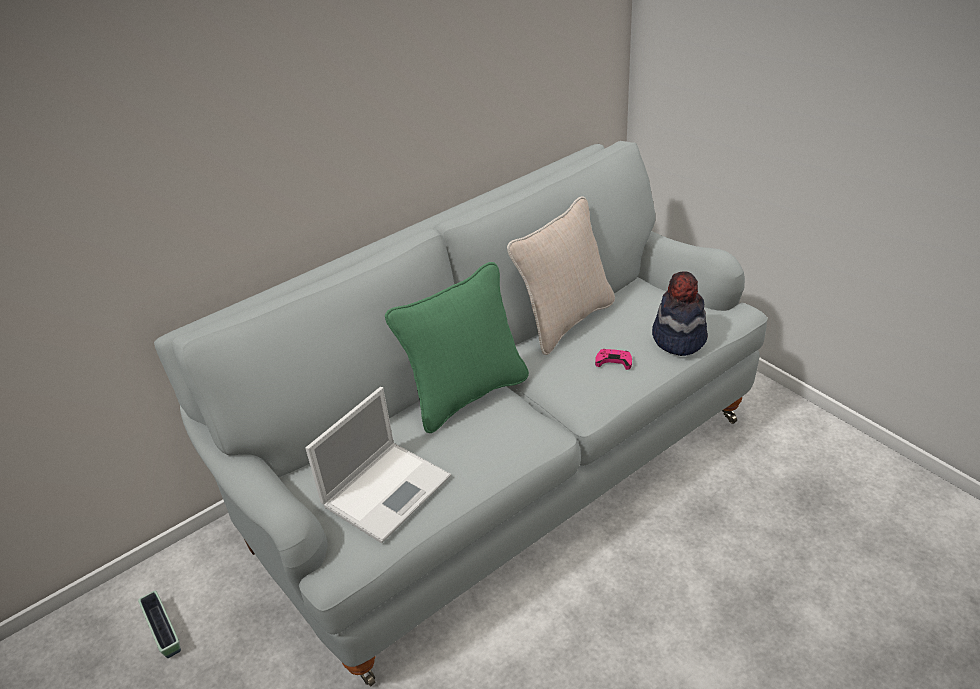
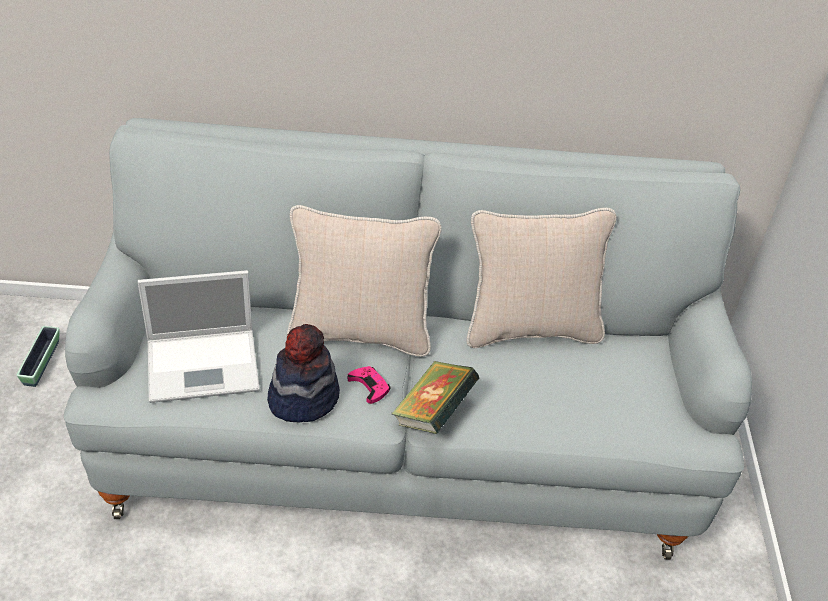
camera: 35 degrees right, 5 degrees up
green pillow [385,262,529,433] -> beige pillow [287,205,442,357]
pink game controller [595,349,632,370] -> pink game controller moved to [348,366,391,404]
hat [652,271,708,356] -> hat moved to [267,324,340,423]
none -> book [392,361,479,434]

